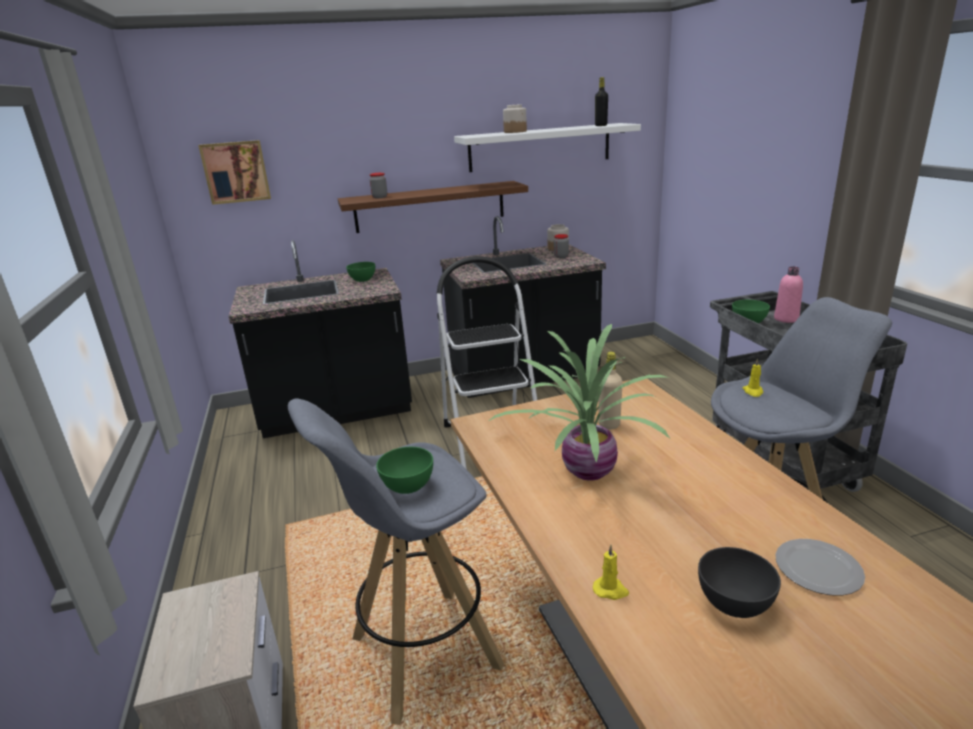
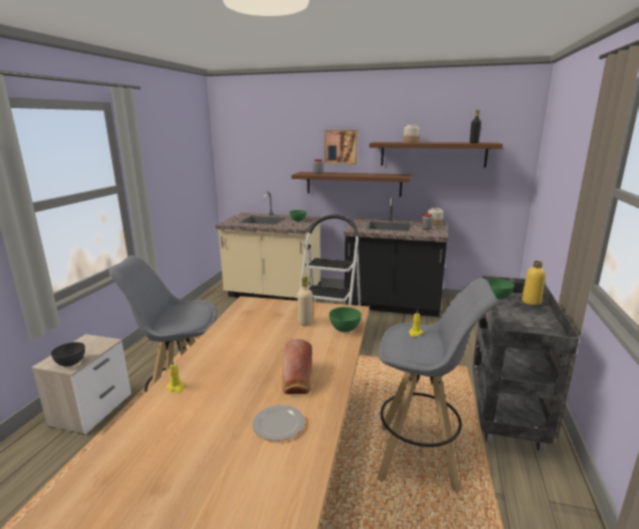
camera: 30 degrees right, 5 degrees down
picture [198,140,271,205] -> picture moved to [324,130,358,164]
black counter [228,240,412,438] -> beige counter [215,192,321,301]
green bowl [376,447,433,494] -> green bowl moved to [329,307,361,332]
white shelf [454,123,641,172] -> brown shelf [369,142,503,167]
potted plant [487,324,670,481] -> none
grey bowl [698,547,781,618] -> grey bowl moved to [51,342,85,367]
pink bottle [774,266,803,323] -> yellow bottle [522,261,545,305]
none -> bread [282,339,312,394]

